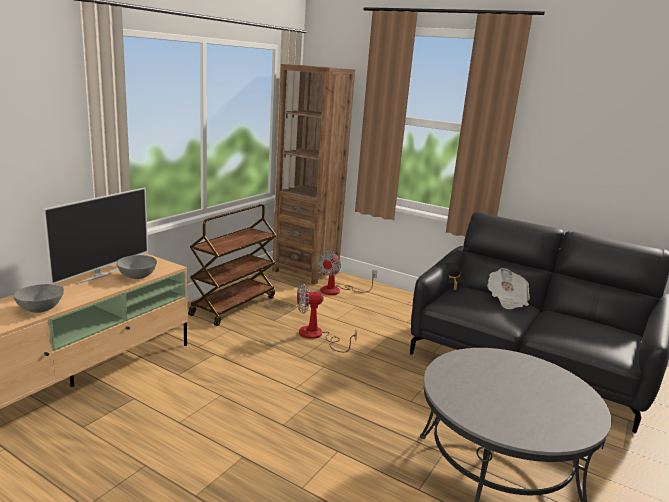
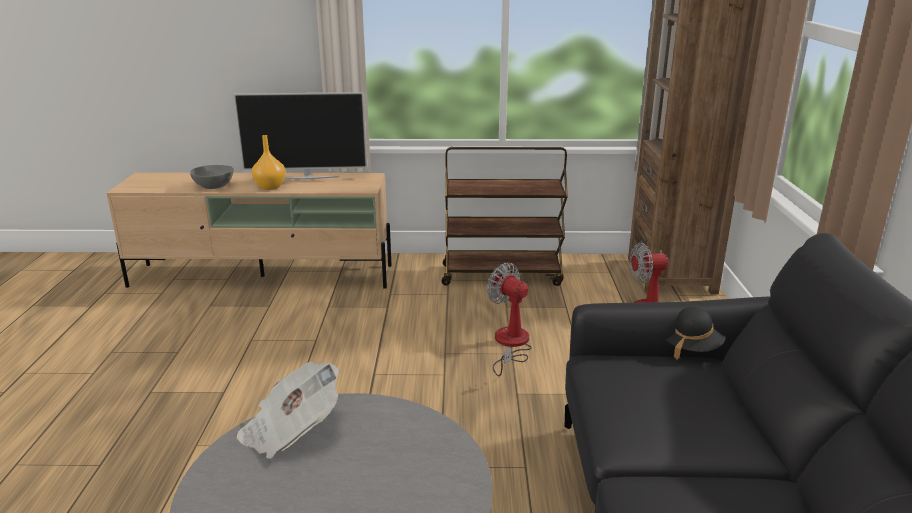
camera: 60 degrees right, 5 degrees up
grey bowl [116,255,157,279] -> none
newspaper [487,268,530,309] -> newspaper moved to [237,362,340,458]
none -> orange vase [252,135,286,190]

